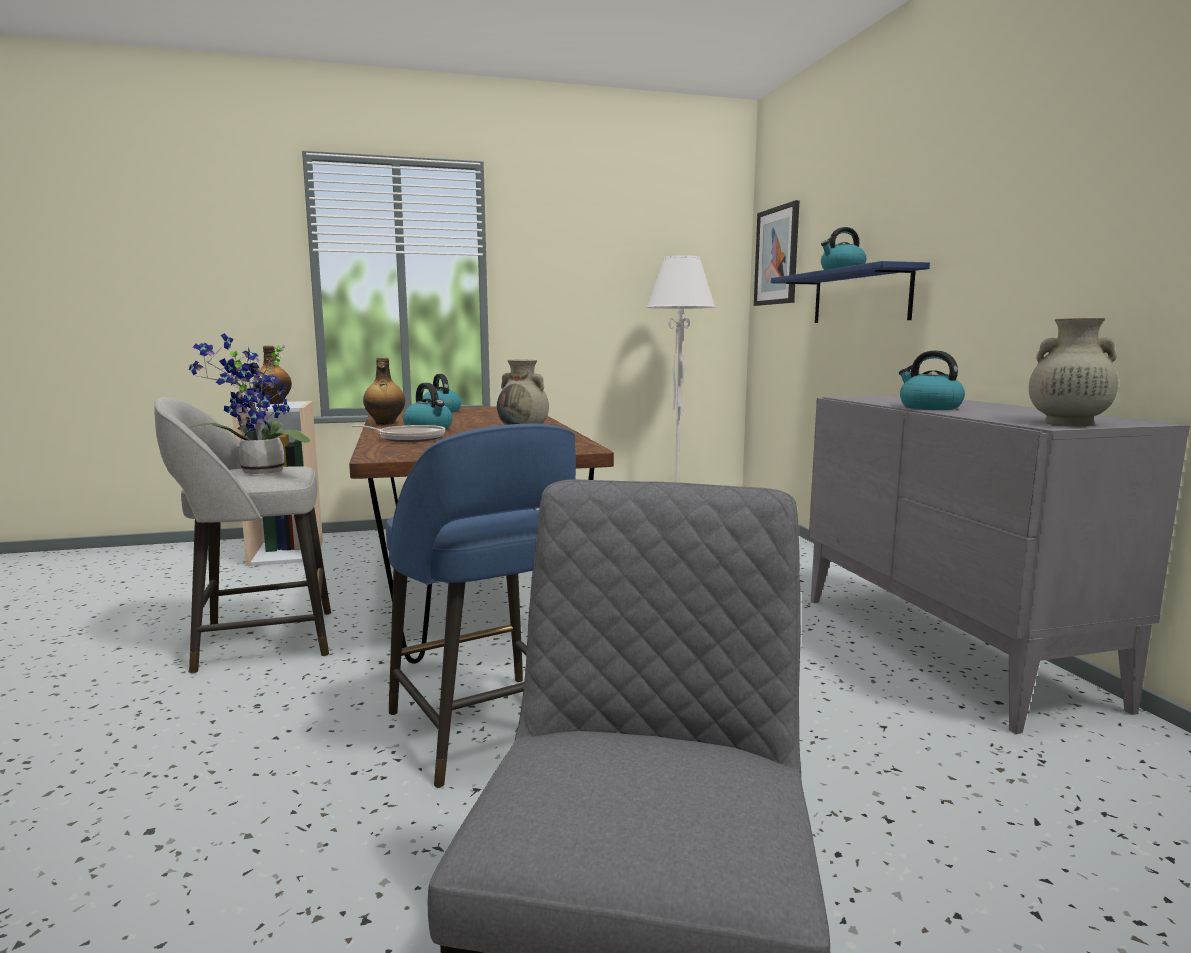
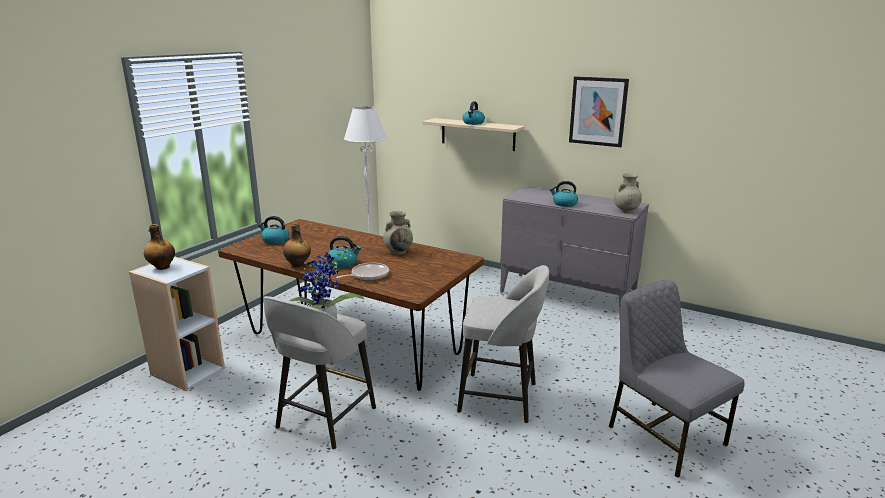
camera: 45 degrees left, 10 degrees up
blue stool [386,424,576,788] -> grey stool [457,265,549,423]
picture [754,200,799,306] -> picture moved to [569,76,629,147]
blue shelf [771,261,930,323] -> beige shelf [422,118,525,151]

